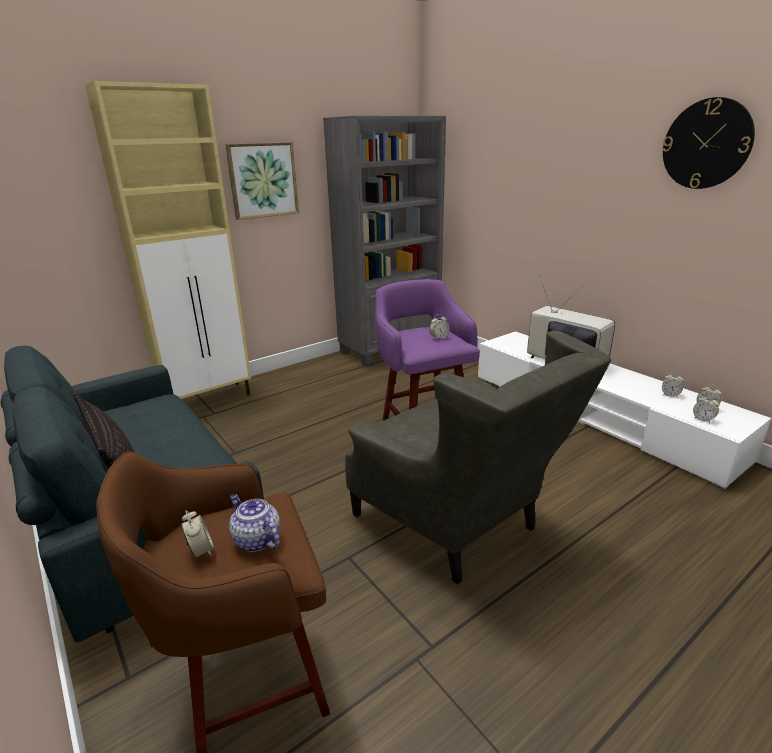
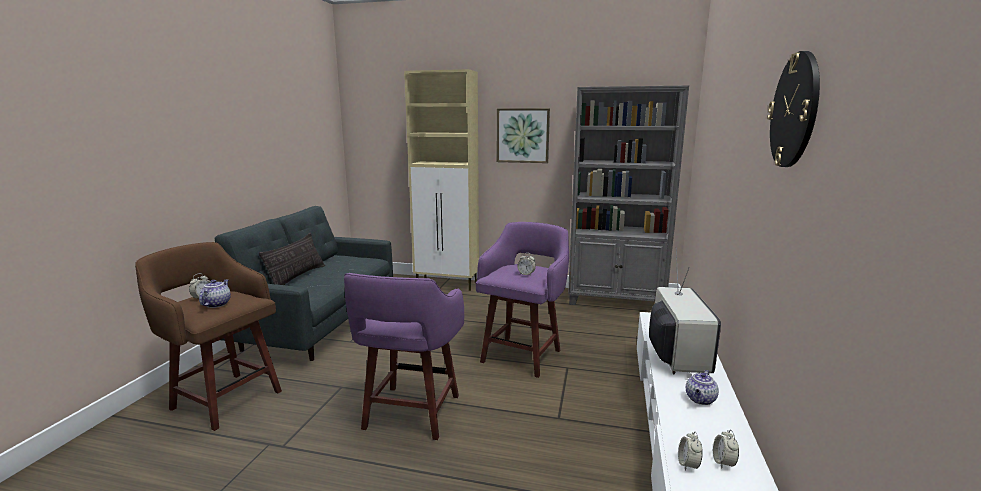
camera: 50 degrees right, 10 degrees down
grey armchair [345,331,611,584] -> purple stool [344,273,464,440]
alarm clock [662,372,684,398] -> none
none -> teapot [686,370,719,405]

